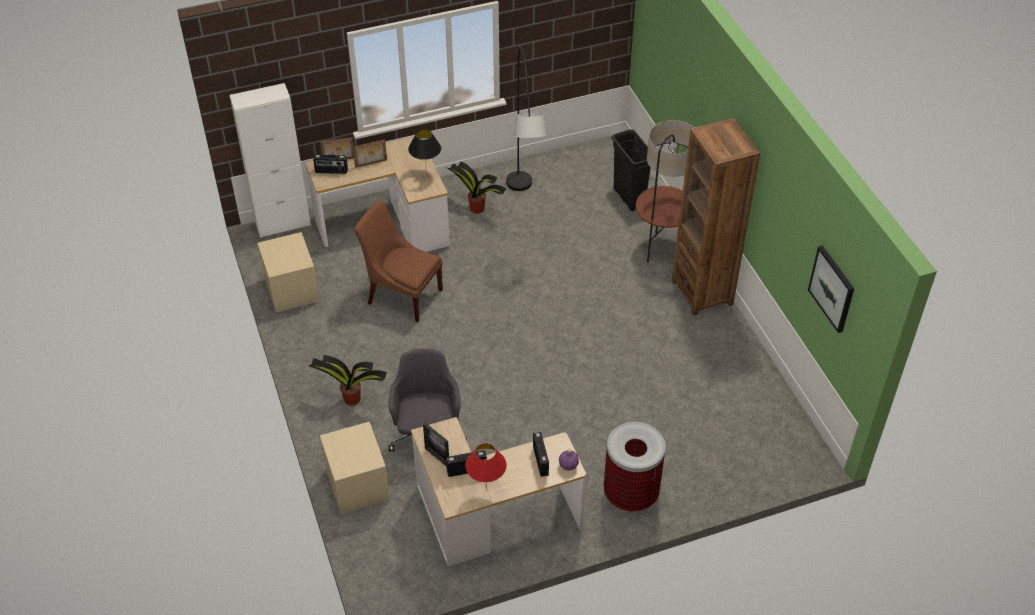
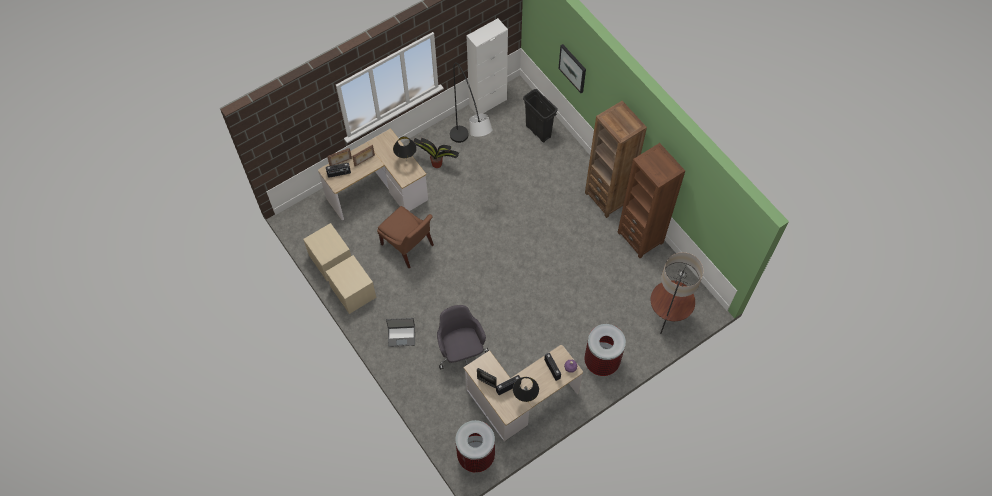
camera: 15 degrees left, 15 degrees up
white cabinet [229,83,311,238] -> white cabinet moved to [466,18,508,115]
potted plant [309,355,387,406] -> laptop [386,318,415,347]
beige nightstand [320,421,390,514] -> beige nightstand moved to [326,255,376,314]
brown chair [354,200,443,322] -> brown chair turned 150 degrees counterclockwise [377,206,434,268]
red table lamp [465,443,507,490] -> black table lamp [513,377,539,402]
floor lamp [636,120,695,263] -> floor lamp moved to [651,252,704,334]
picture [808,245,854,333] -> picture moved to [558,44,586,93]
none -> trash can [455,420,495,473]
none -> brown bookcase [617,143,685,258]

